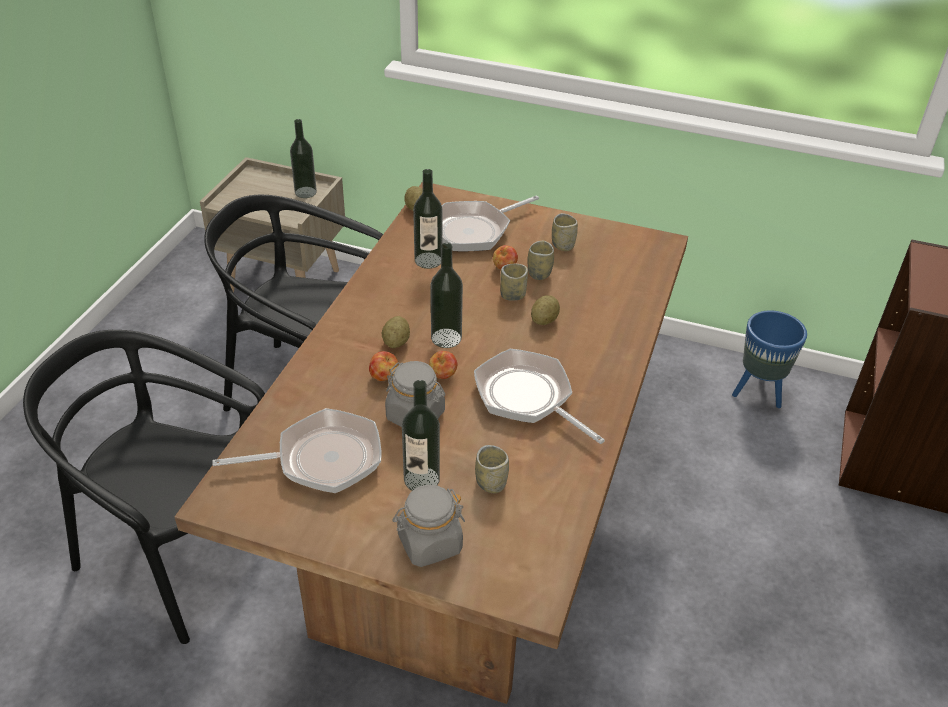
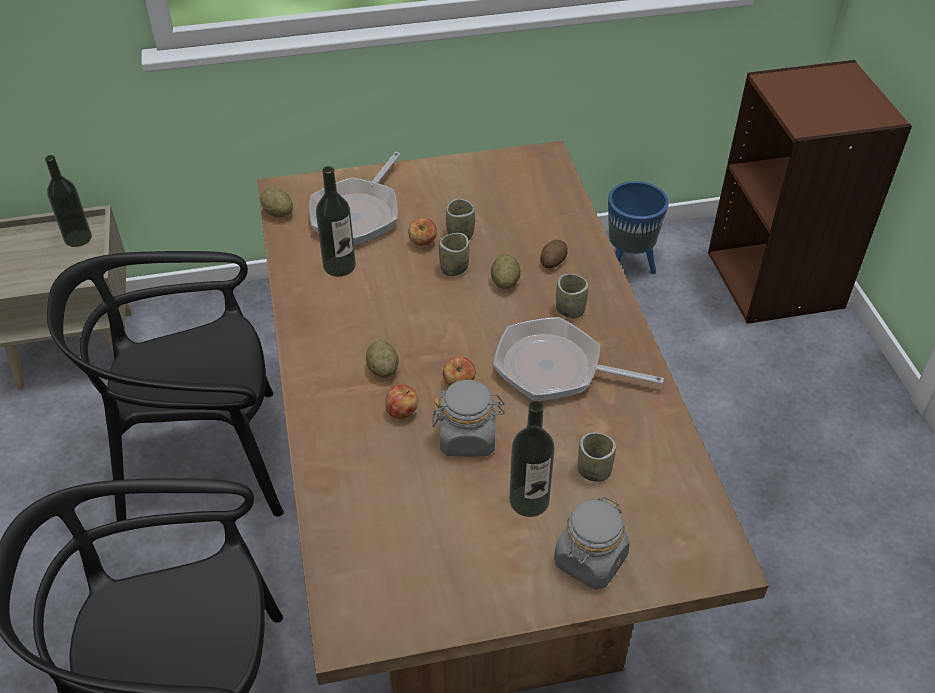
camera: 30 degrees left, 5 degrees up
frying pan [212,408,382,493] -> none
bottle [430,243,463,348] -> none
cup [552,213,578,251] -> cup moved to [556,274,589,318]
none -> potato [540,240,568,268]

